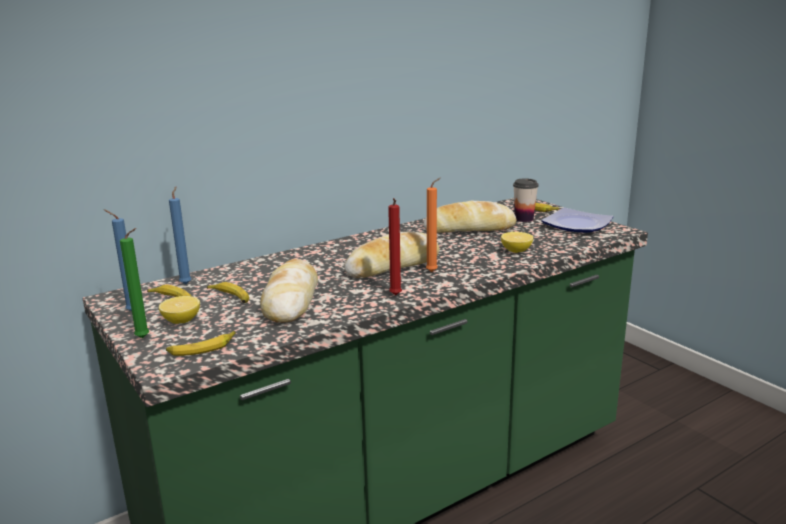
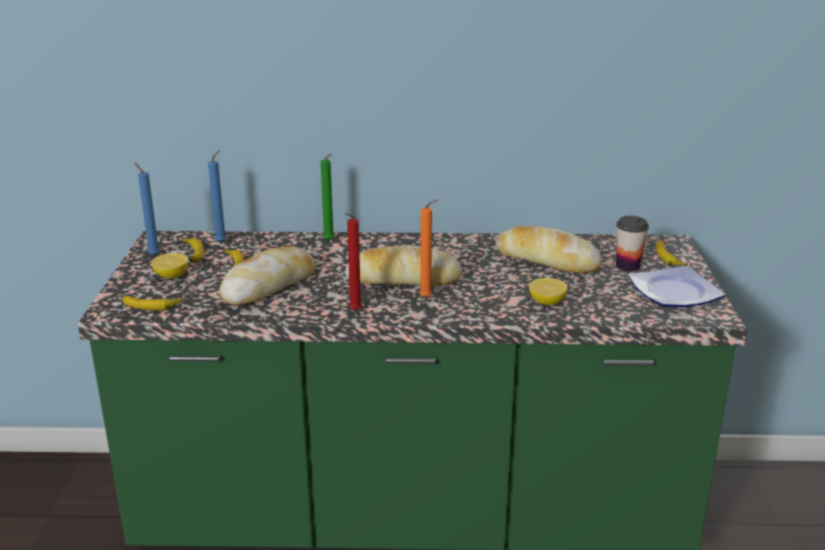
camera: 35 degrees right, 5 degrees up
green candle [120,228,150,338] -> green candle moved to [321,154,335,241]

